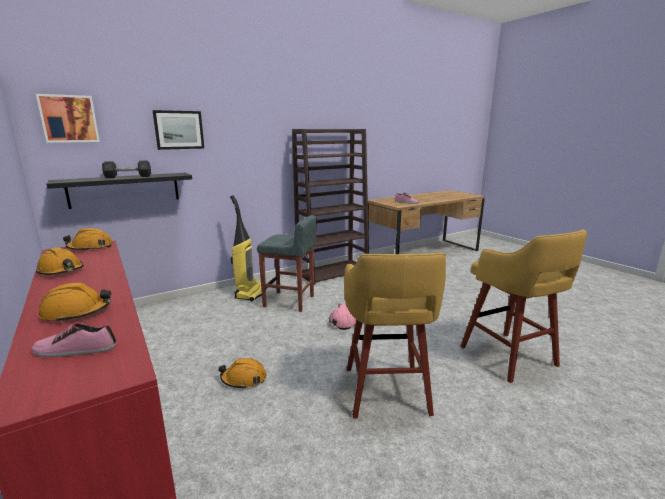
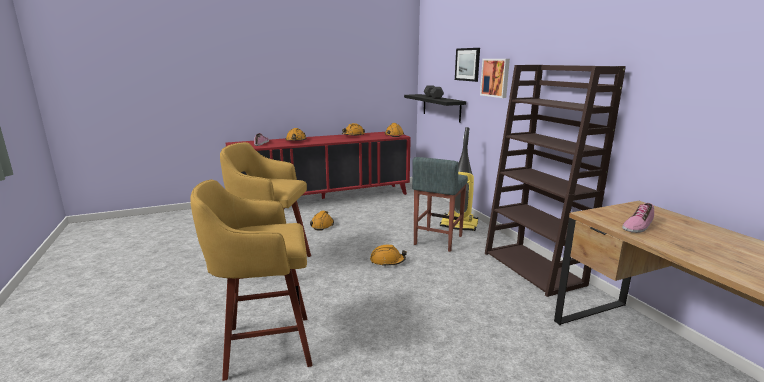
camera: 100 degrees right, 0 degrees up
picture [36,94,100,143] -> picture moved to [480,59,510,98]
pink hard hat [329,304,356,330] -> orange hard hat [370,245,407,267]

